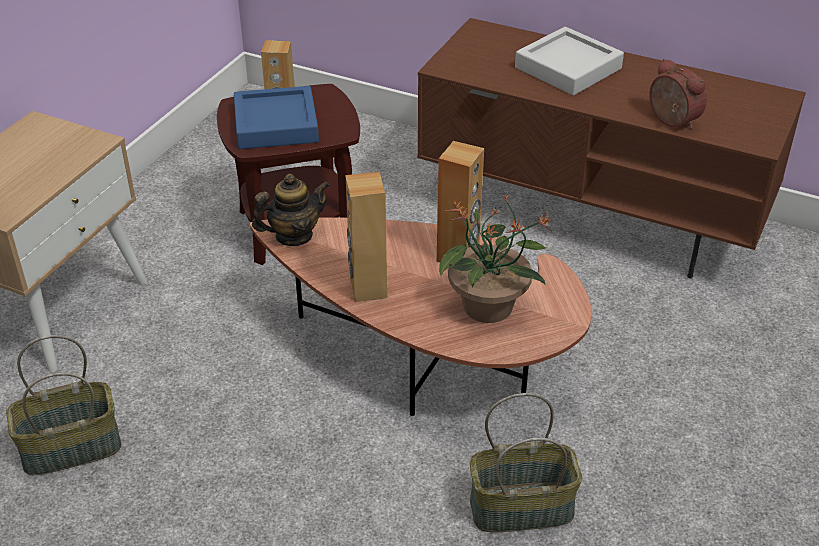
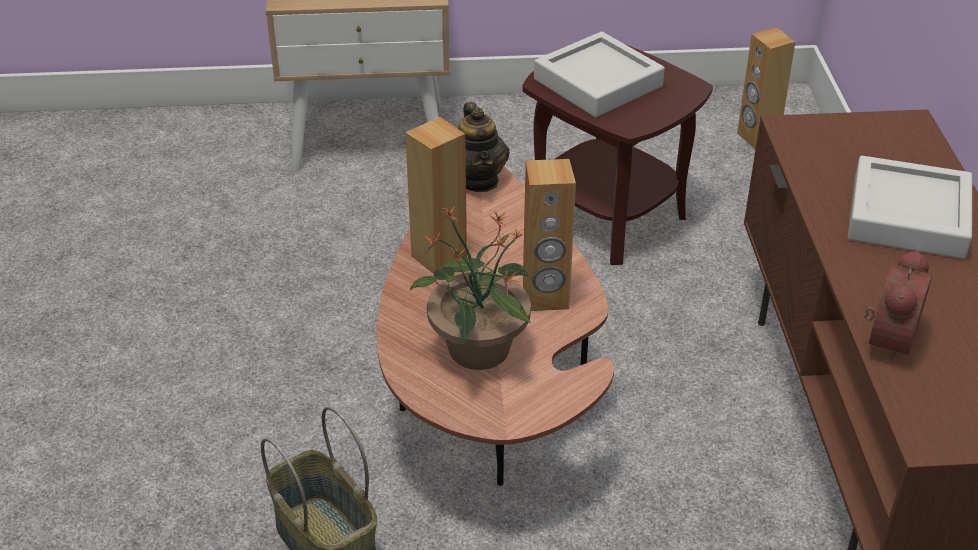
camera: 60 degrees right, 0 degrees up
basket [6,335,121,475] -> none
blue tray [234,86,319,149] -> grey tray [534,32,665,117]
teapot [252,174,330,246] -> teapot turned 45 degrees clockwise [458,102,510,192]

